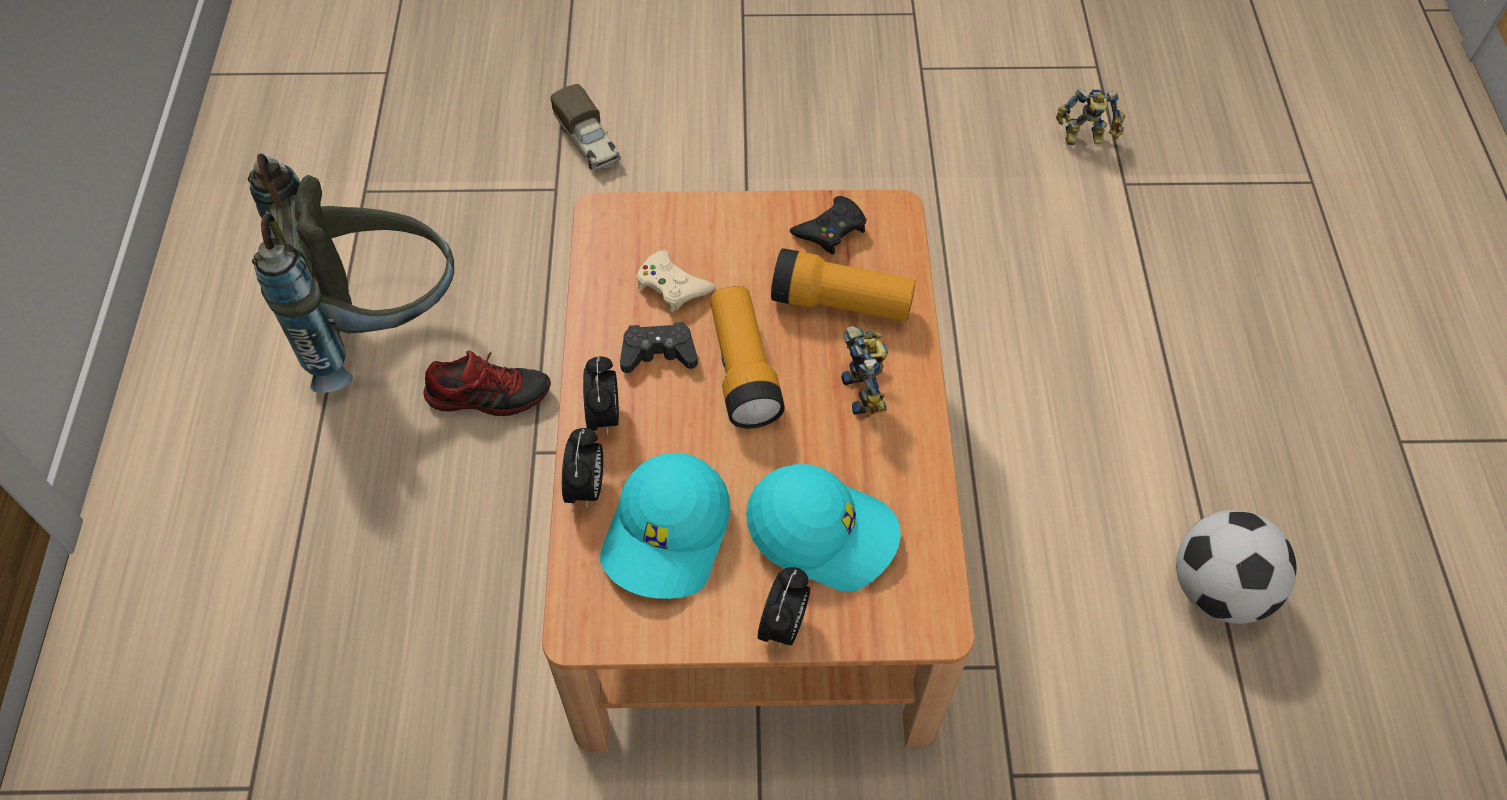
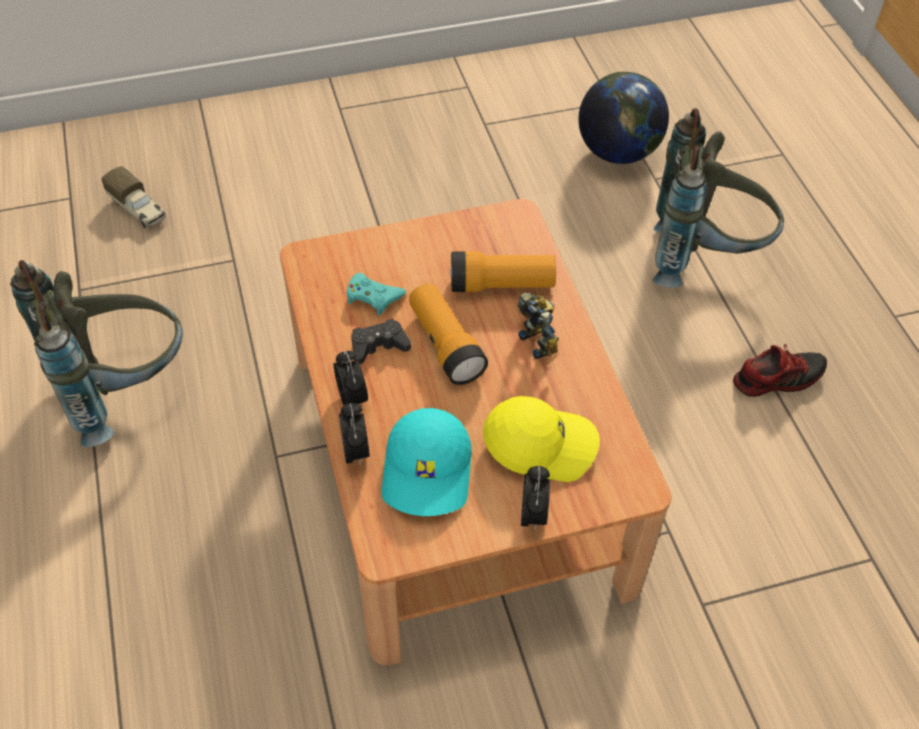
camera: 15 degrees left, 5 degrees down
shoe [423,351,551,416] -> shoe moved to [733,344,827,397]
toy truck [550,84,621,170] -> toy truck moved to [101,166,167,228]
beige game controller [637,250,716,312] -> turquoise game controller [347,273,406,315]
turquoise cap [746,464,901,592] -> yellow cap [483,396,600,482]
black game controller [790,196,867,255] -> none
toy robot [1056,89,1125,145] -> globe [578,72,669,164]
football [1176,510,1297,624] -> none
none -> grey backpack [653,108,784,287]

